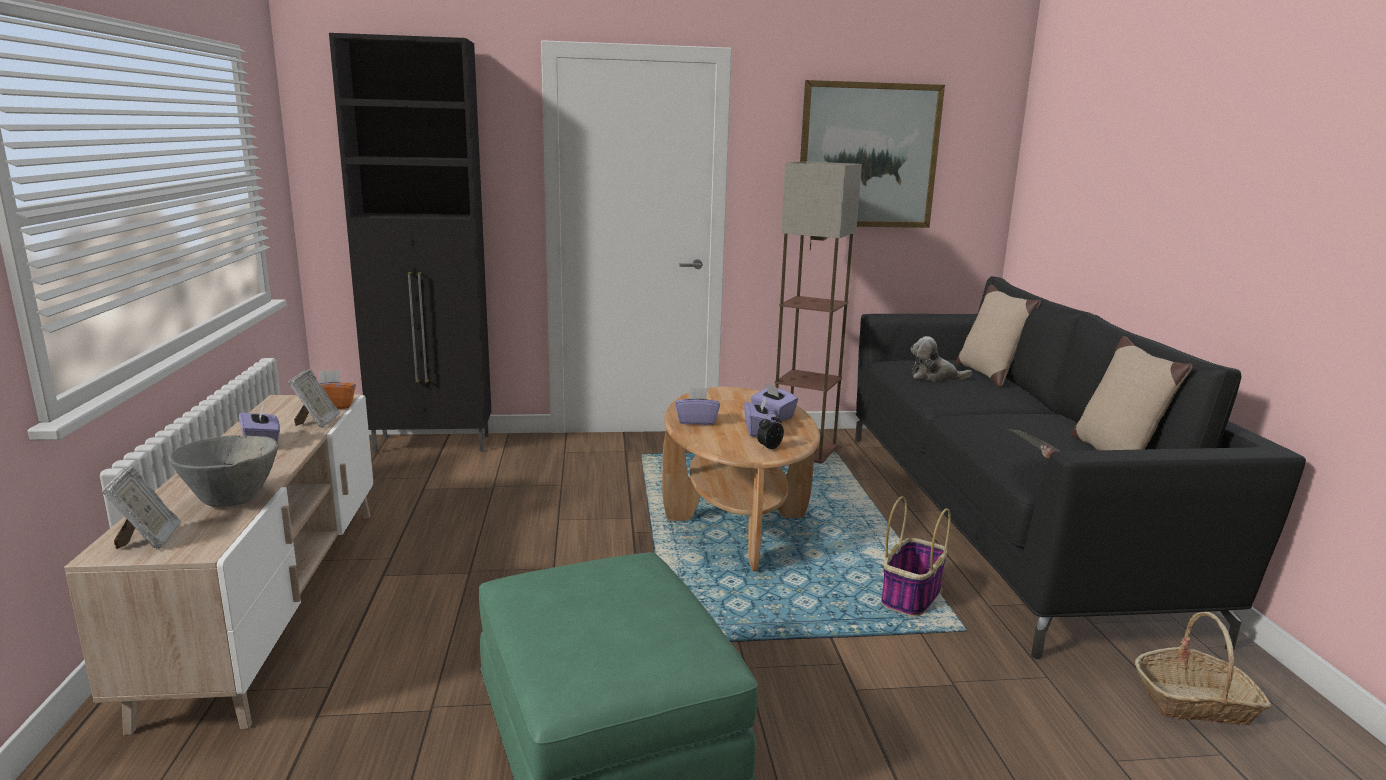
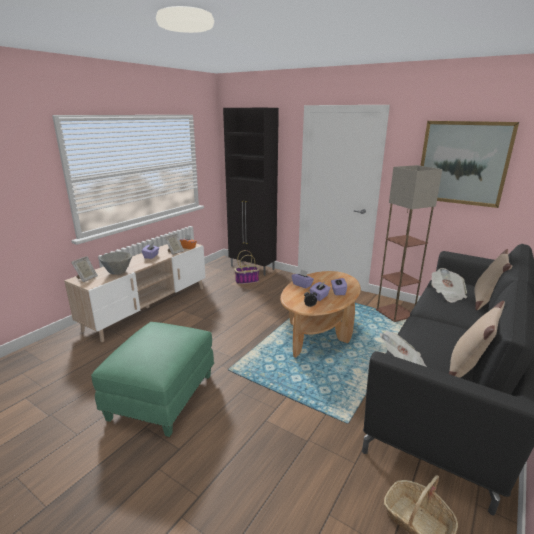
camera: 40 degrees right, 5 degrees up
basket [881,496,951,617] -> basket moved to [235,250,259,284]
plush toy [911,336,972,381] -> newspaper [431,268,467,303]

